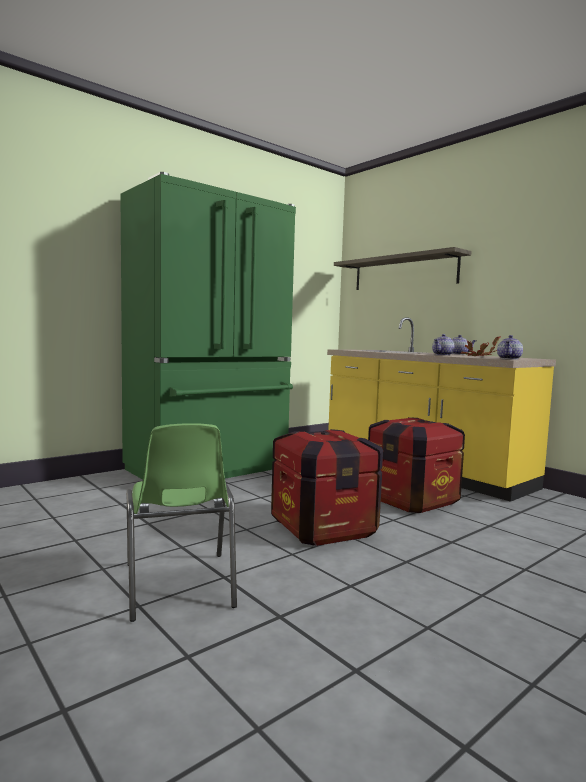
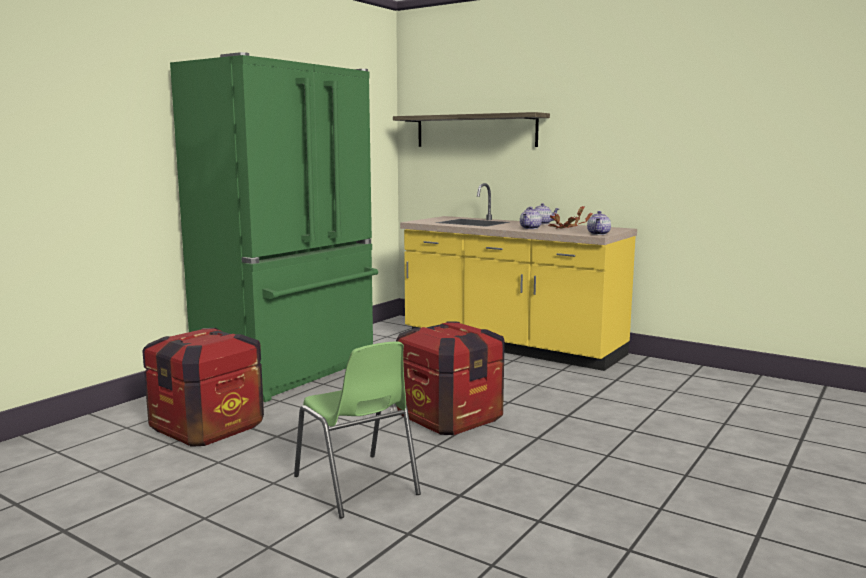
camera: 15 degrees left, 5 degrees up
crate [368,417,465,513] -> crate moved to [142,328,264,447]

